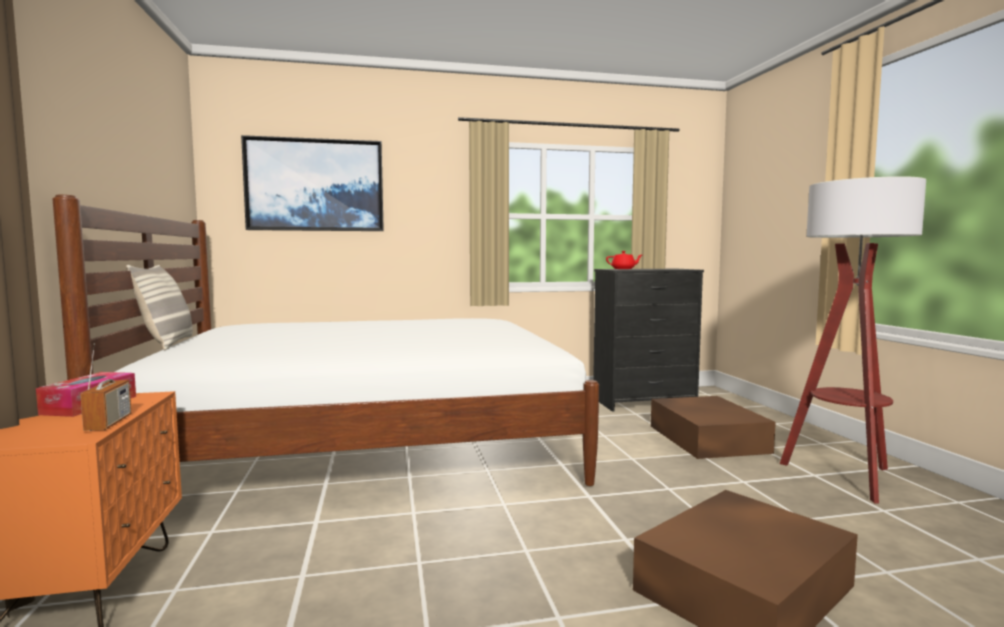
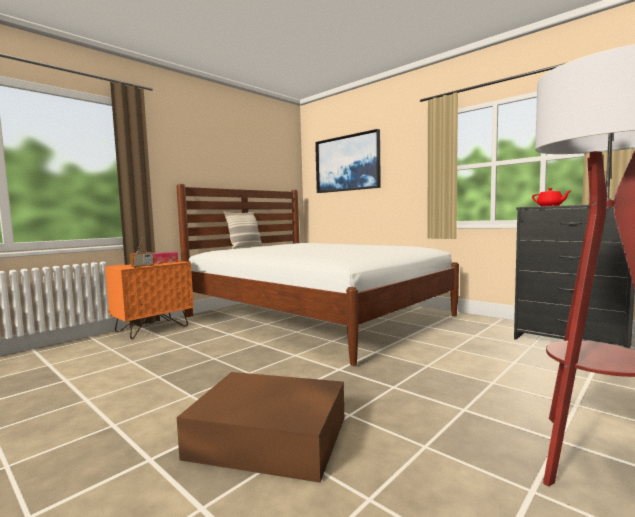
camera: 55 degrees right, 0 degrees up
brown storage box [651,396,776,459] -> none

